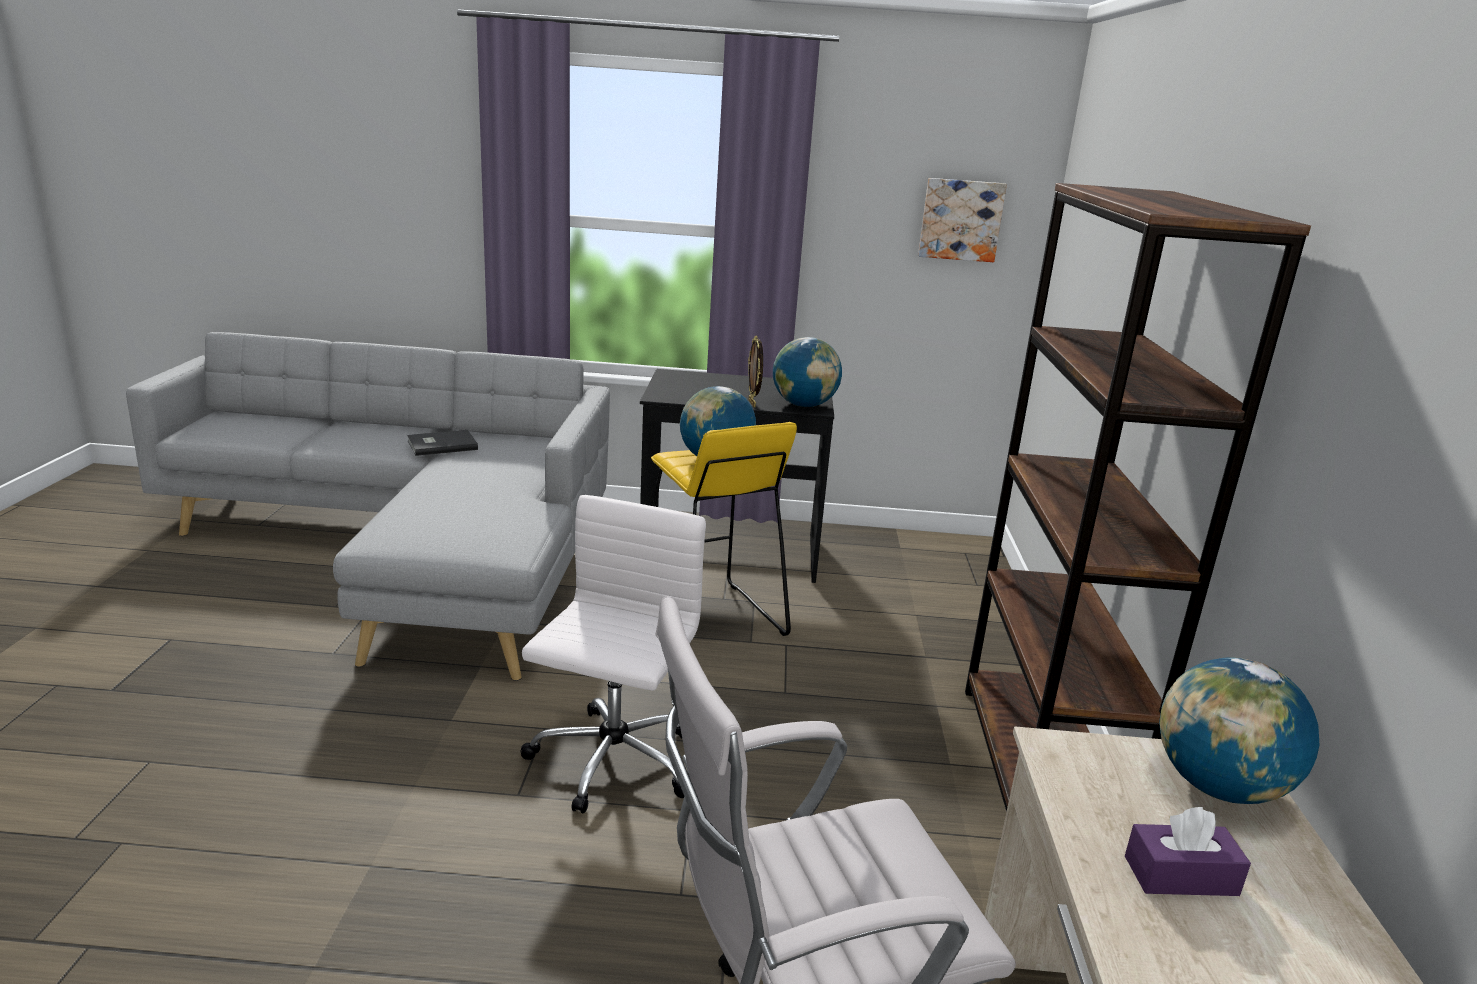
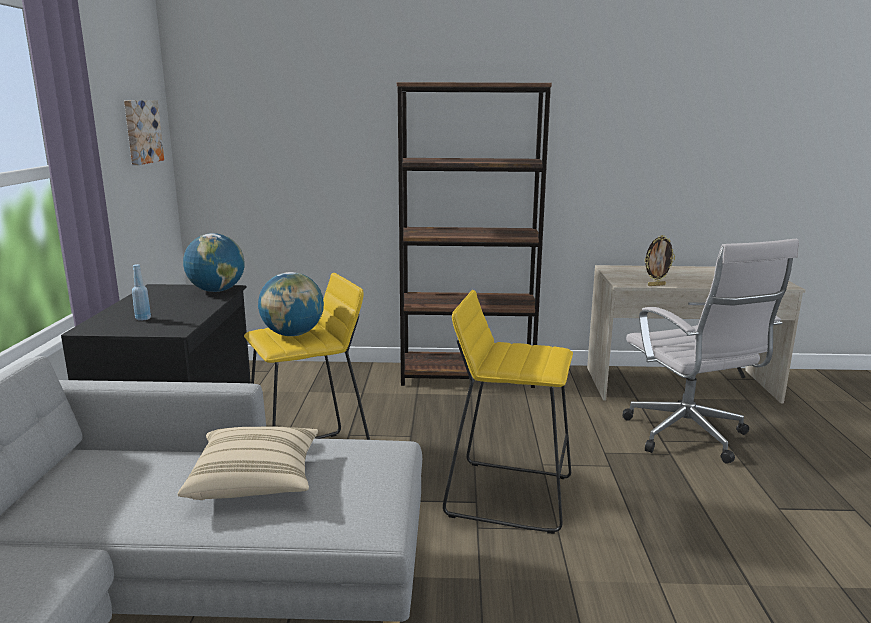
camera: 90 degrees left, 5 degrees down
grey book [407,430,478,456] -> none
white office chair [520,495,706,813] -> yellow stool [443,290,573,534]
picture frame [748,335,763,407] -> picture frame moved to [645,235,675,286]
purple tissue box [1125,807,1251,896] -> none
globe [1159,657,1319,804] -> none
none -> blue bottle [132,264,151,321]
none -> beige pillow [178,427,318,500]

